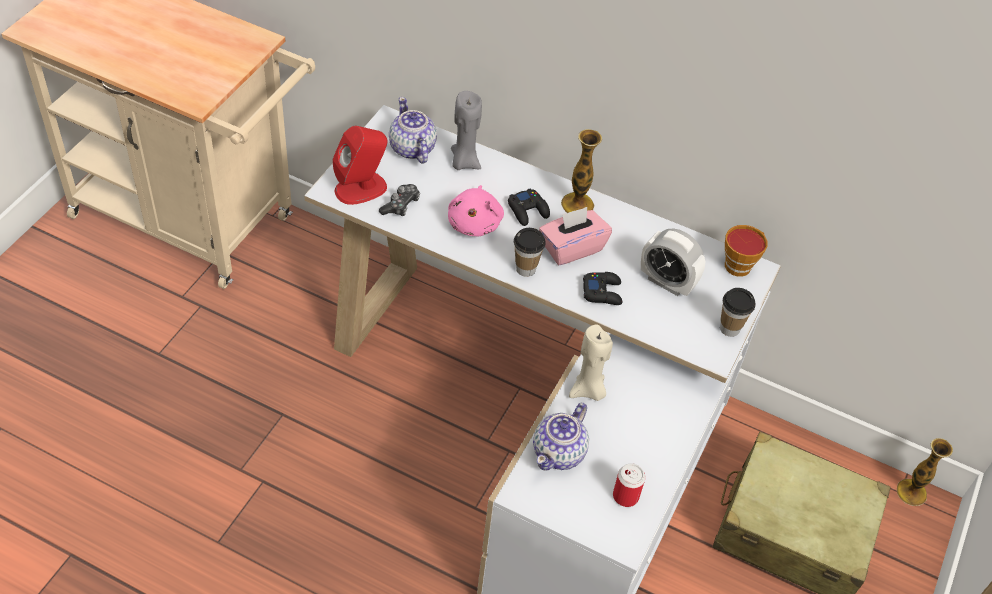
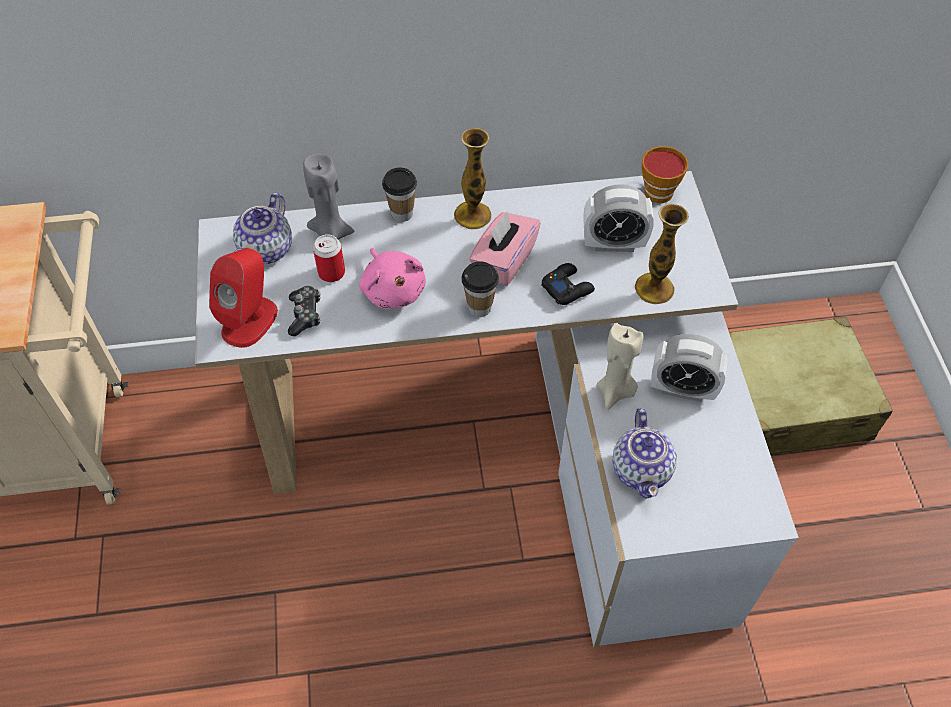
camera: 30 degrees left, 5 degrees up
teapot [389,97,437,164] -> teapot turned 105 degrees counterclockwise [233,193,292,264]
black game controller [508,188,550,226] -> none
can [613,463,645,507] -> can moved to [313,234,345,282]
cup [720,288,756,337] -> cup moved to [382,168,417,222]
vase [897,438,953,506] -> vase moved to [635,204,689,304]
none -> alarm clock [651,334,728,402]

